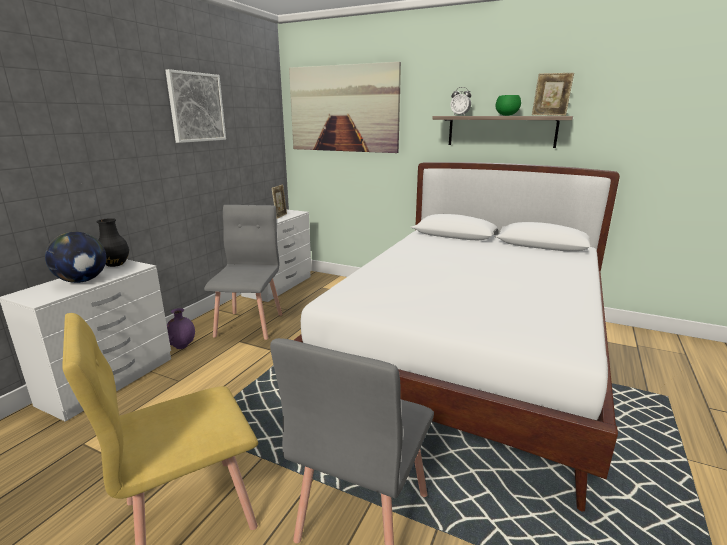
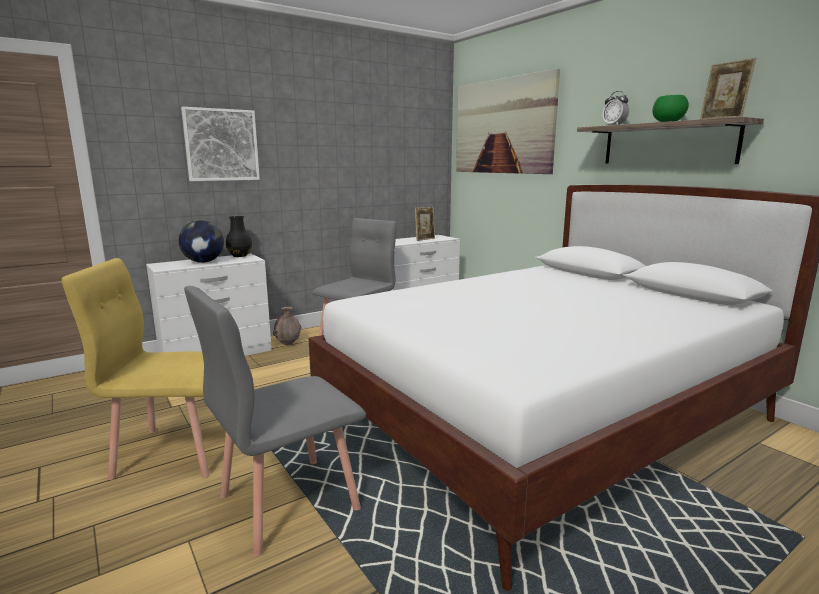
camera: 30 degrees right, 5 degrees down
picture [165,69,226,143] -> picture moved to [181,107,260,181]
purple vase [167,308,195,349] -> brown vase [273,307,301,345]

